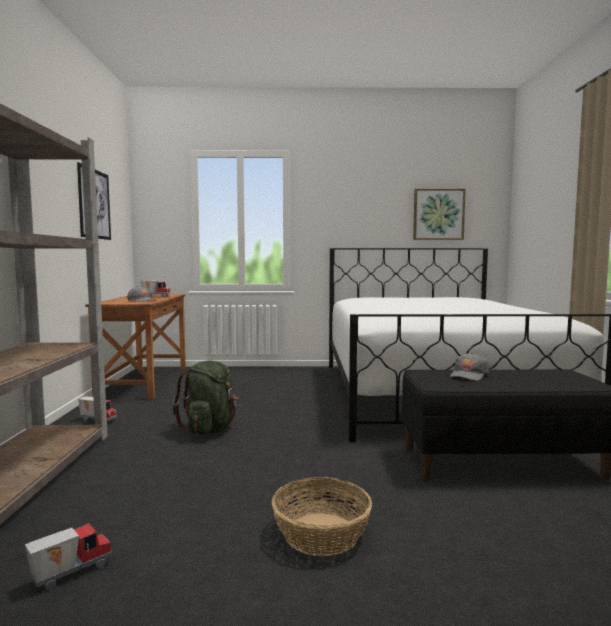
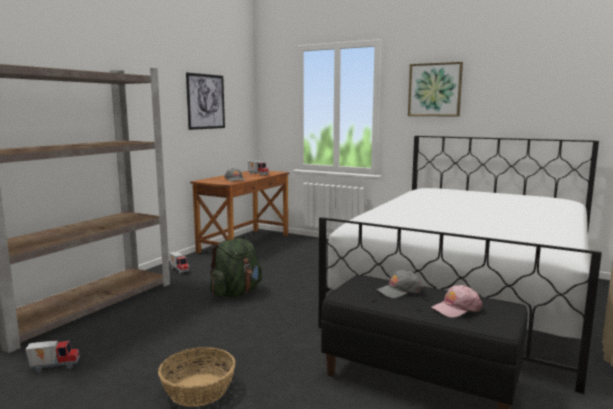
camera: 30 degrees right, 5 degrees up
picture [413,189,466,240] -> picture moved to [408,62,463,117]
none -> pink cap [431,285,482,318]

